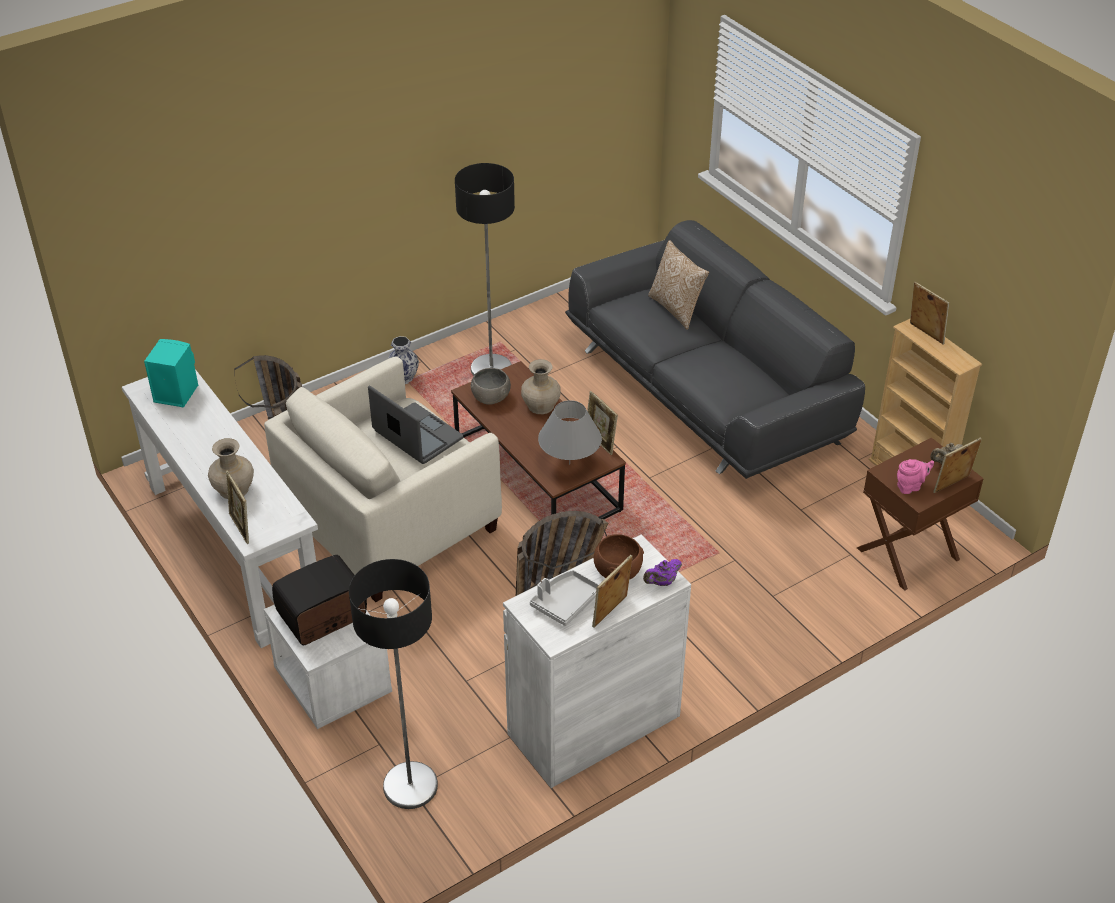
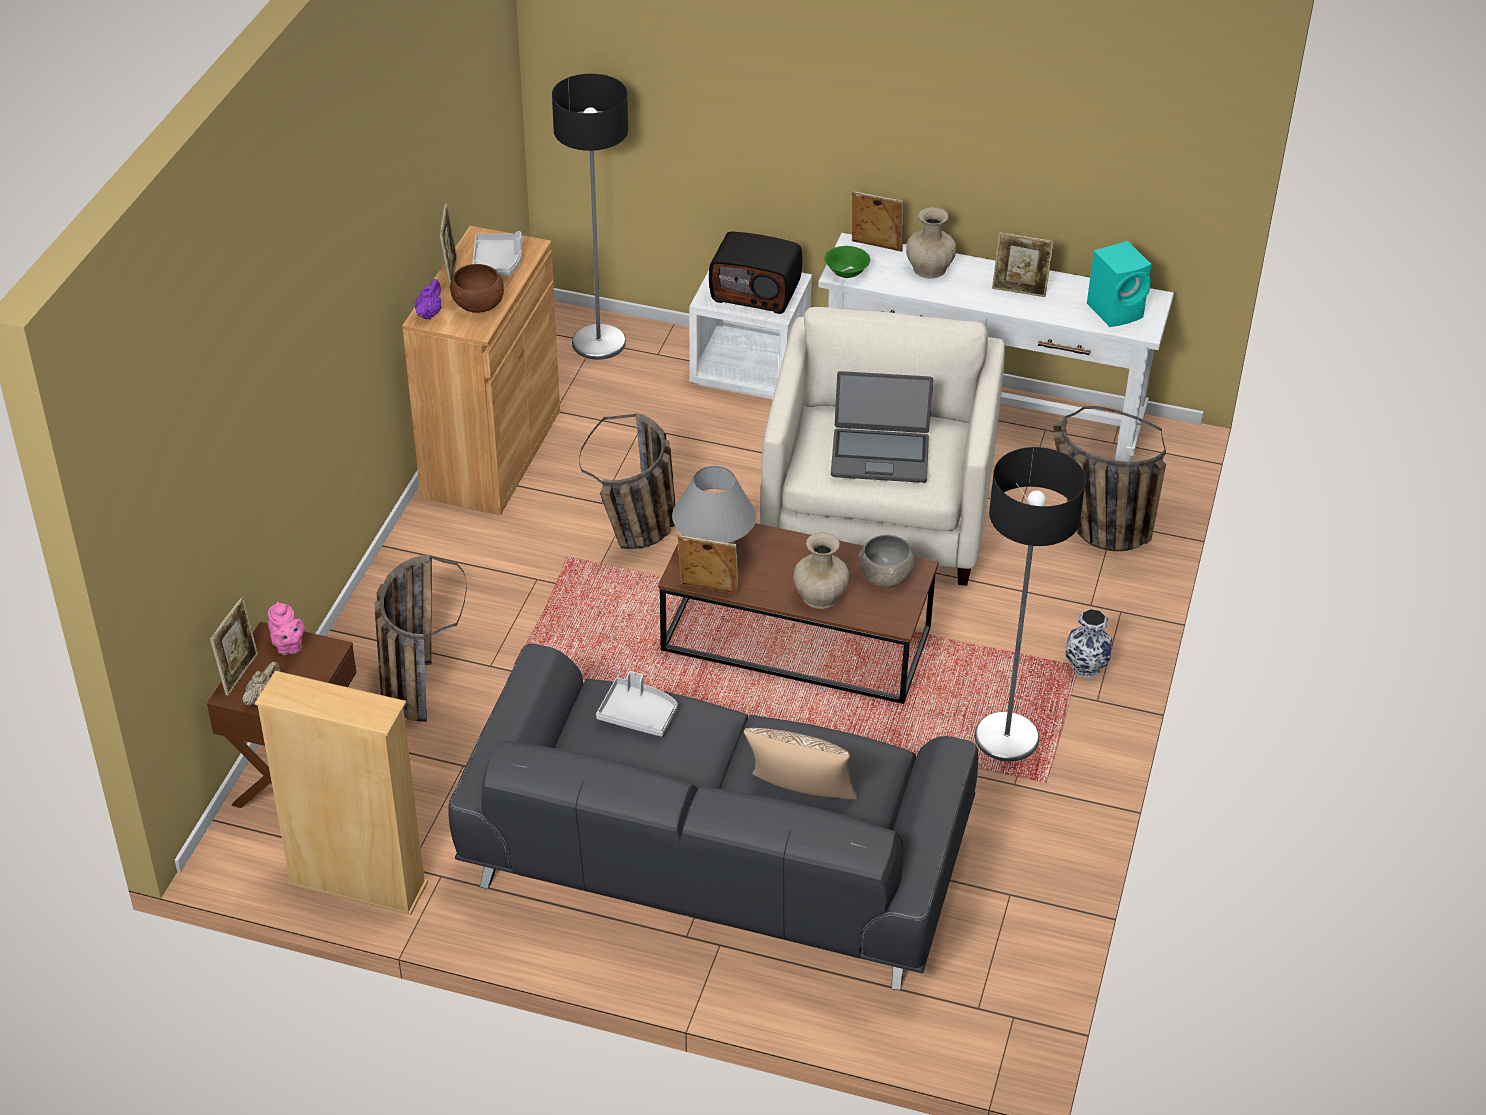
camera: 140 degrees right, 0 degrees up
radio [272,555,367,645] -> radio turned 90 degrees clockwise [709,232,802,314]
white cabinet [503,534,691,788] -> brown cabinet [402,226,560,515]
pink teapot [897,459,934,494] -> pink teapot turned 60 degrees counterclockwise [268,601,305,655]
picture frame [910,282,949,345] -> picture frame moved to [992,232,1054,297]
none -> basket [375,555,467,722]
none -> grey tray [596,671,678,737]
none -> green bowl [824,246,870,278]

